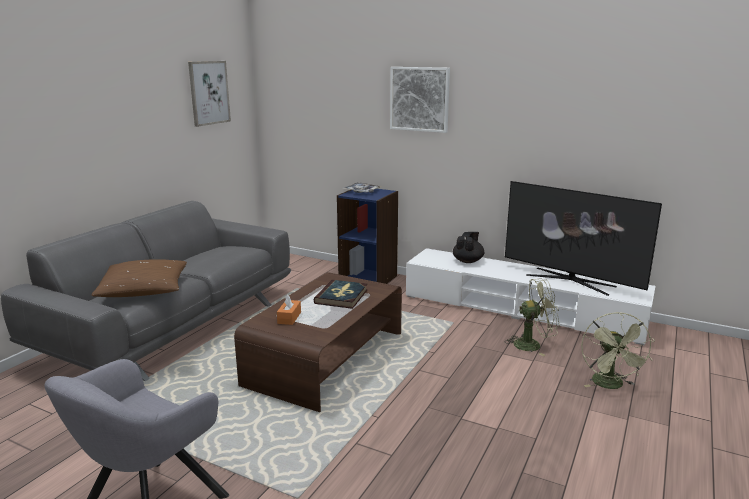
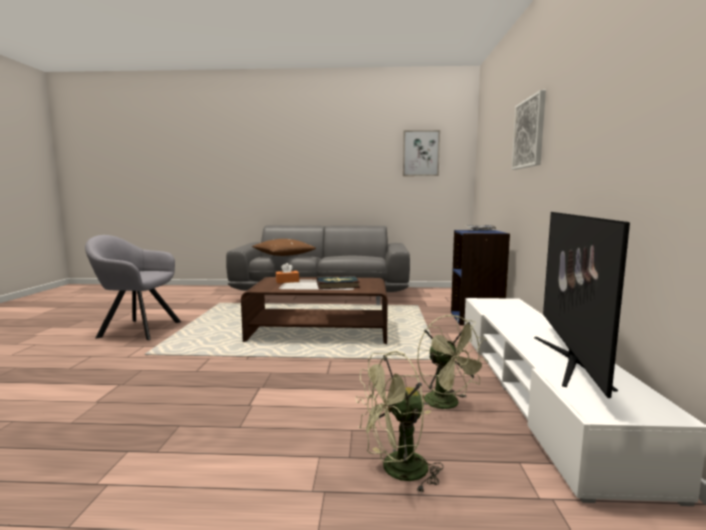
camera: 65 degrees right, 10 degrees down
black teapot [453,232,484,263] -> none

